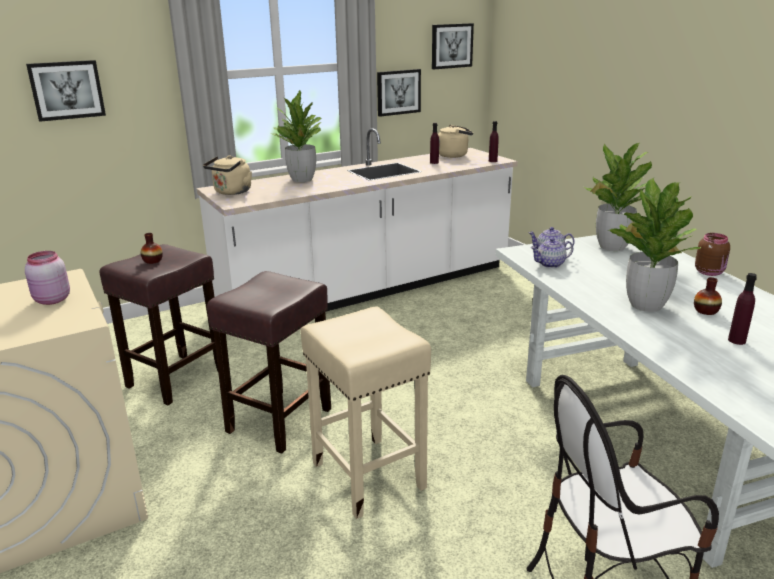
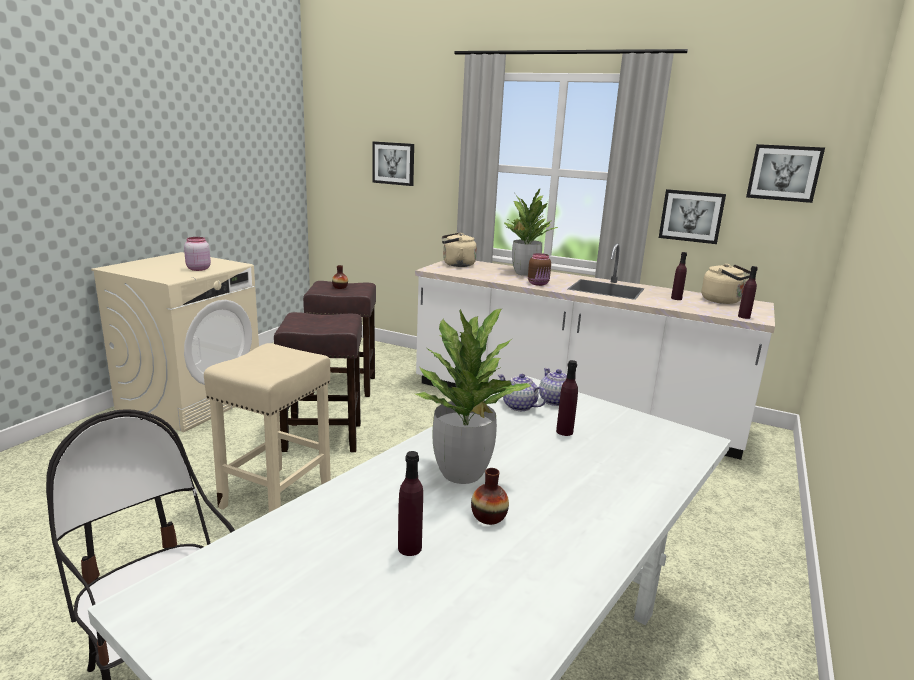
camera: 55 degrees right, 5 degrees down
potted plant [584,143,652,251] -> none
brown jar [695,233,730,276] -> brown jar moved to [528,253,551,286]
none -> purple bottle [556,360,578,436]

